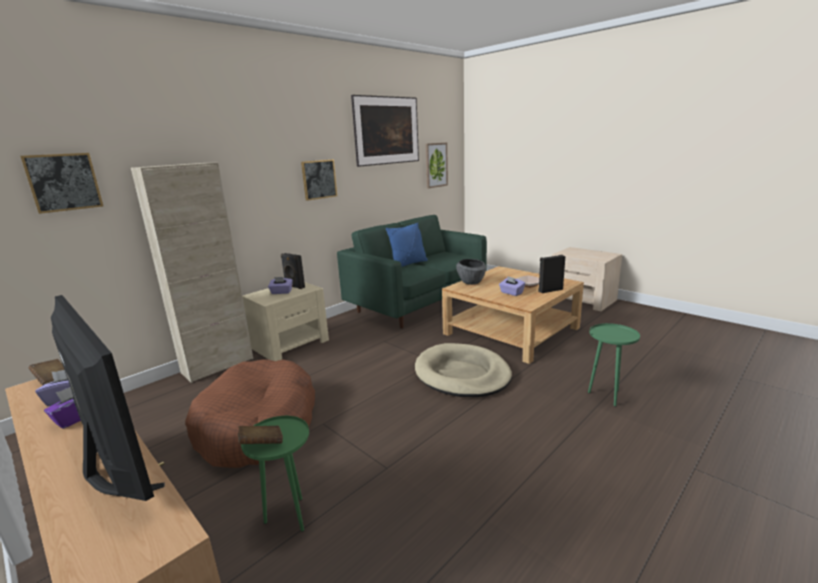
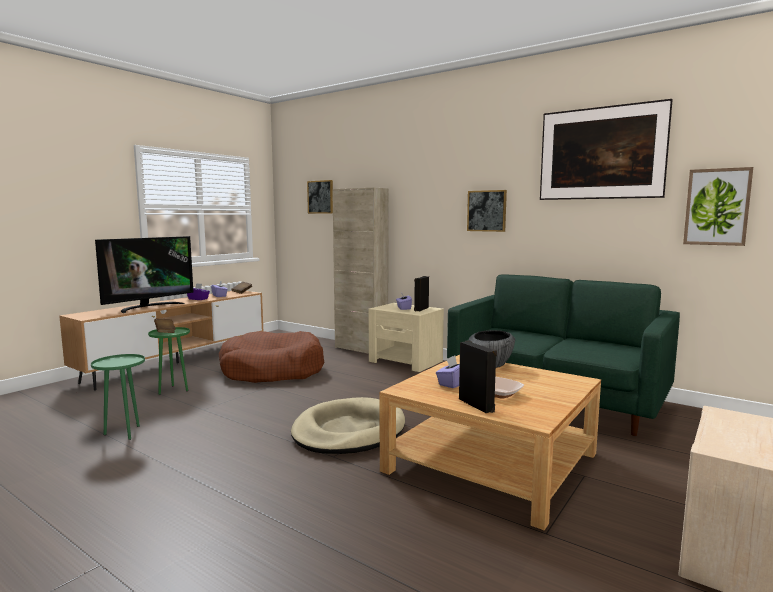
camera: 80 degrees right, 10 degrees down
blue pillow [386,223,428,267] -> none
green side table [588,323,640,407] -> green side table moved to [91,354,145,440]

